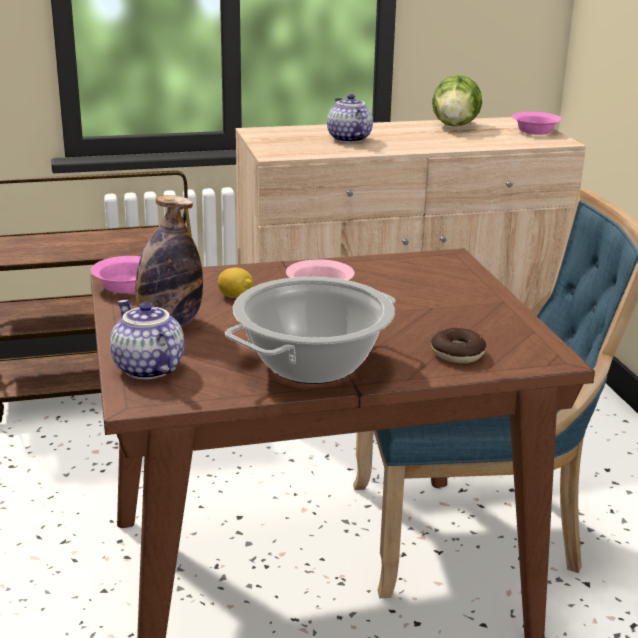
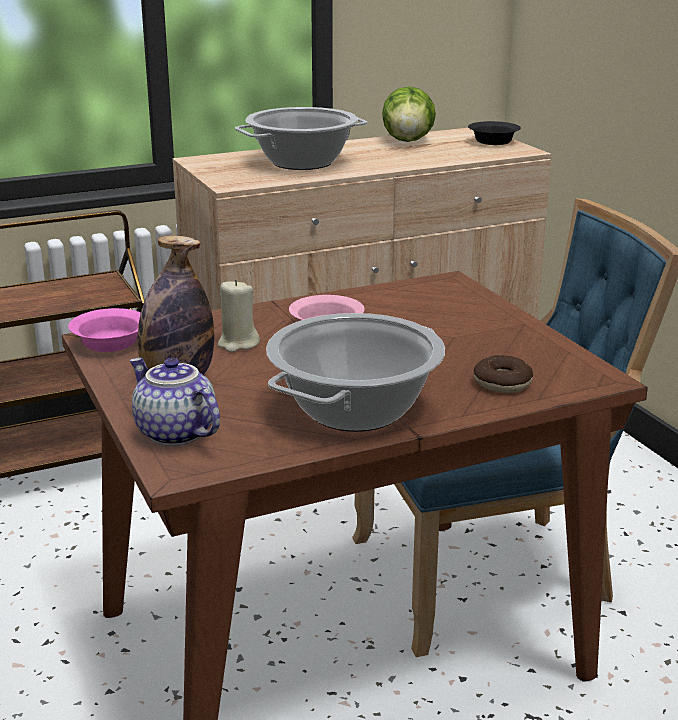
camera: 10 degrees left, 0 degrees up
lemon [218,267,253,298] -> beige candle [218,280,260,352]
teapot [327,94,373,143] -> cooking pot [235,107,367,170]
pink bowl [512,112,562,135] -> black bowl [468,121,521,145]

